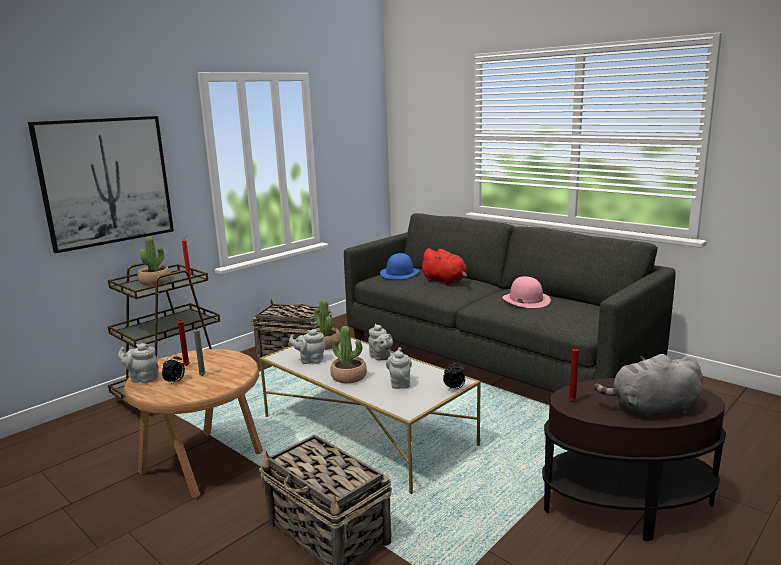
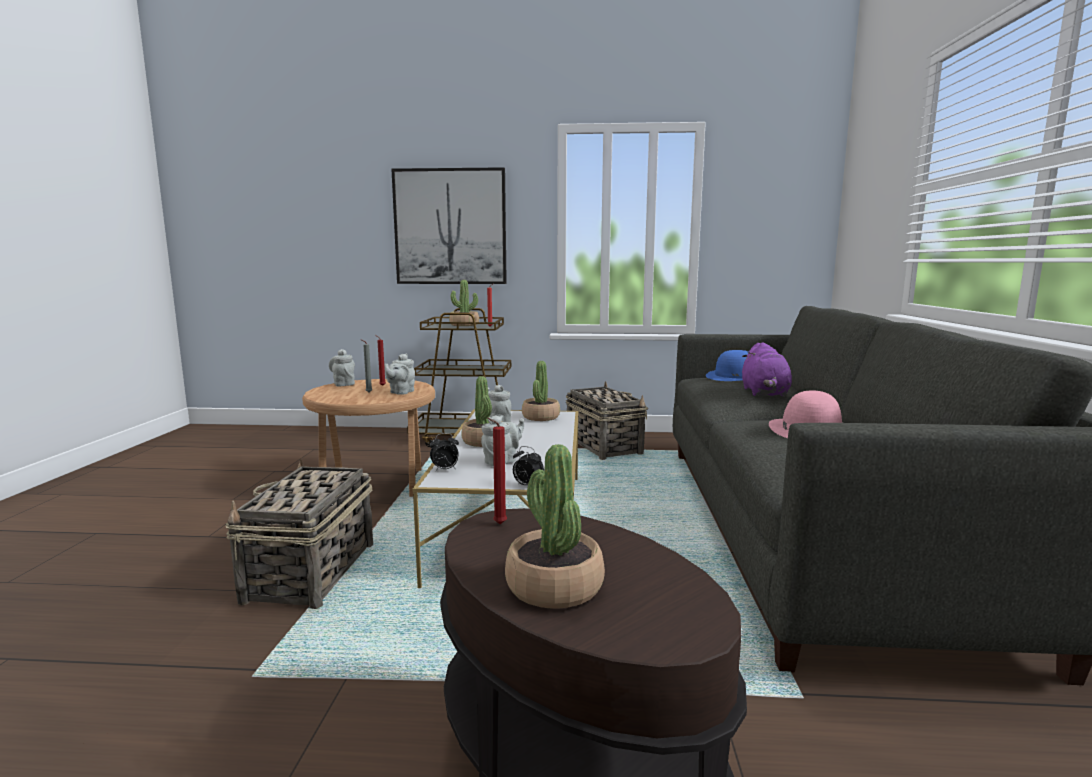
camera: 50 degrees right, 5 degrees down
alarm clock [162,354,185,385] -> alarm clock moved to [430,433,459,471]
grey teapot [368,323,393,361] -> grey teapot moved to [384,353,415,395]
red plush toy [419,248,467,285] -> purple plush toy [742,343,792,397]
grey plush toy [594,354,703,420] -> potted plant [505,444,605,609]

